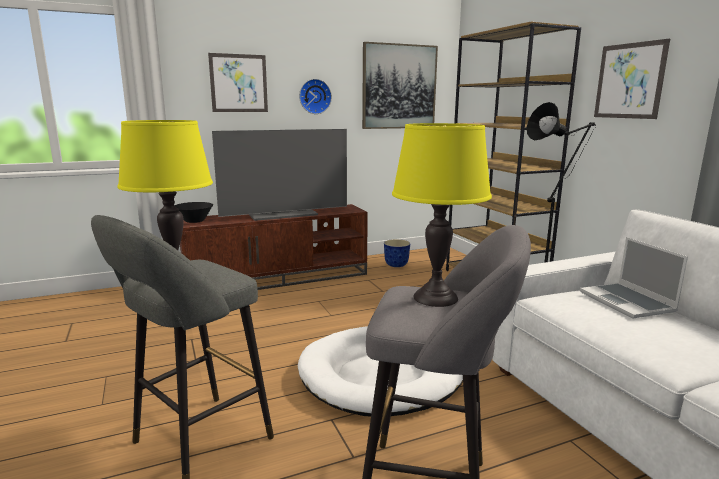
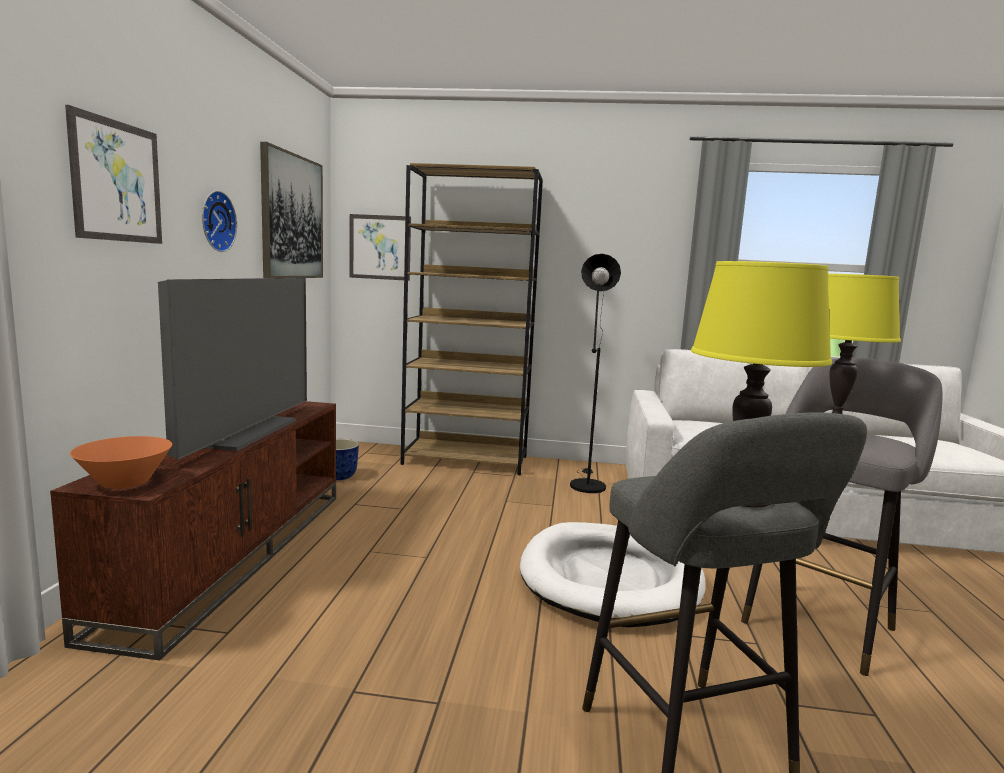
camera: 60 degrees left, 5 degrees down
black bowl [174,202,213,223] -> orange bowl [70,436,172,489]
laptop [580,237,688,319] -> none
picture [594,39,670,119] -> picture moved to [349,214,411,281]

